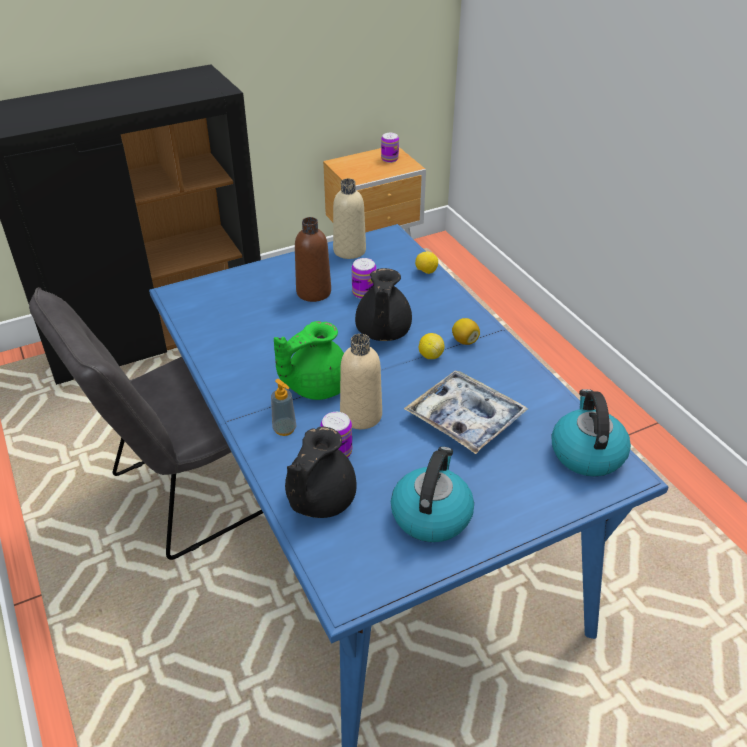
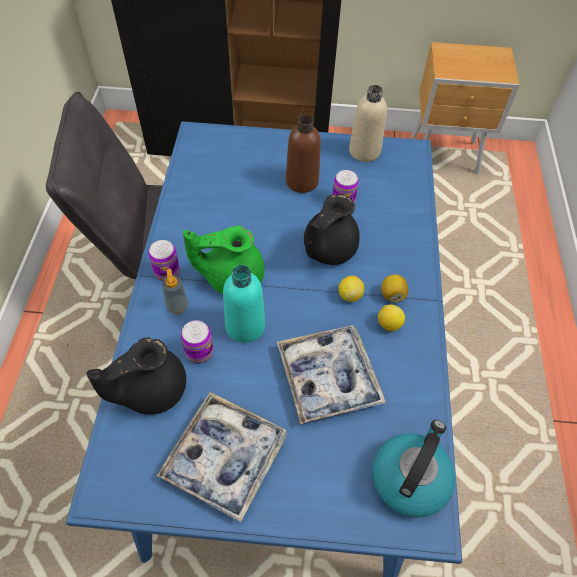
camera: 30 degrees right, 15 degrees up
beige bottle [340,334,382,429] -> turquoise bottle [223,265,265,343]
can [381,133,399,163] -> can moved to [148,240,180,281]
kettle [391,447,474,542] -> tray [157,392,287,522]
lemon [415,252,438,274] -> lemon moved to [378,304,405,331]

